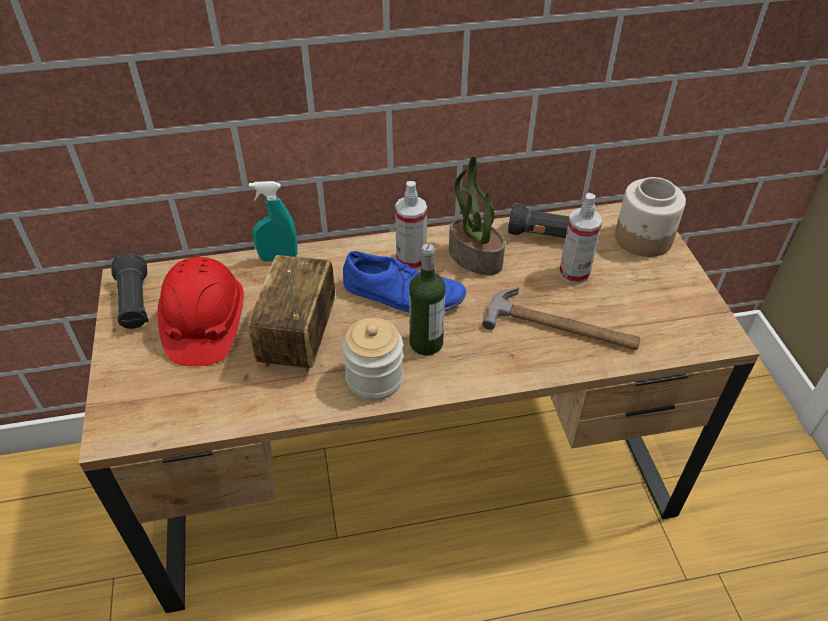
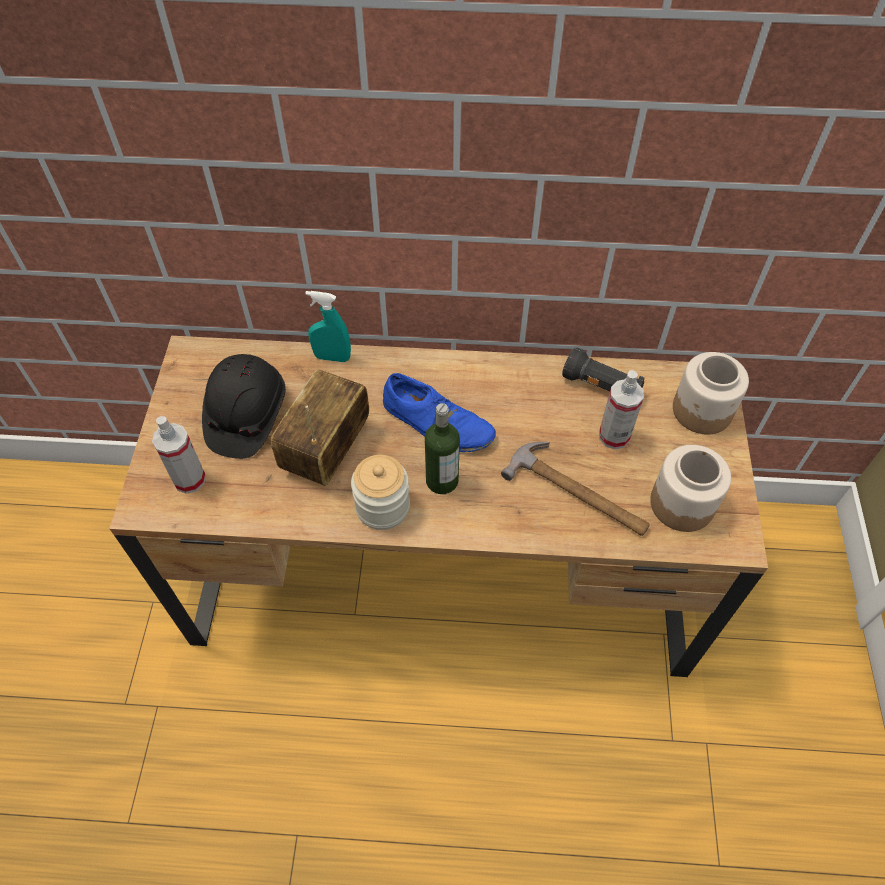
camera: 15 degrees right, 10 degrees up
black flashlight [111,253,148,329] -> none
red hard hat [158,257,244,366] -> black hard hat [202,354,286,459]
spray bottle [395,181,427,270] -> spray bottle moved to [152,416,206,494]
potted plant [449,156,505,275] -> none
none -> jar [650,445,731,532]

